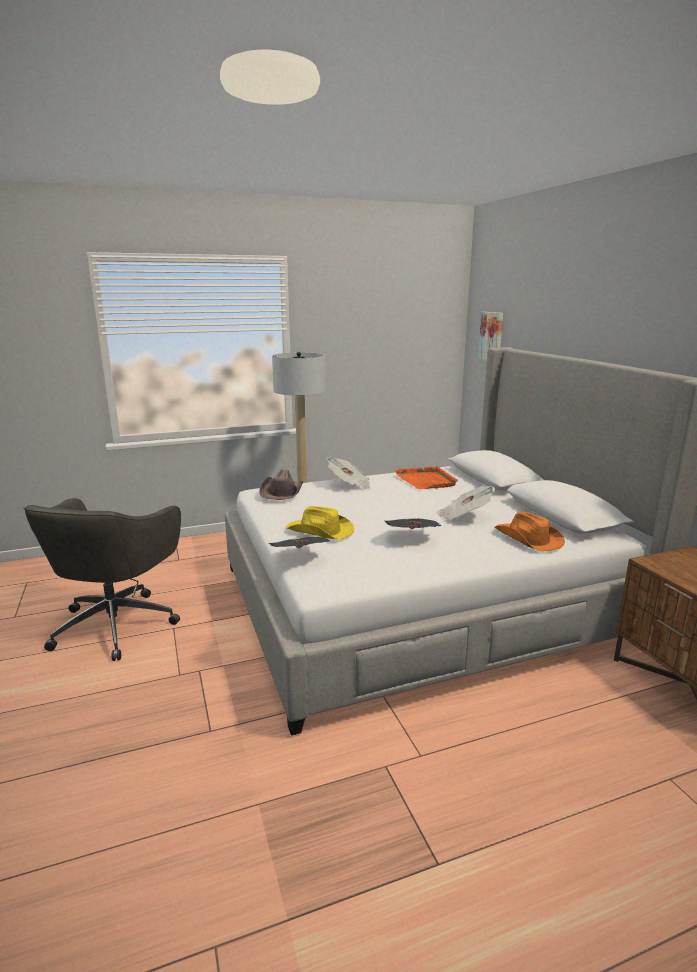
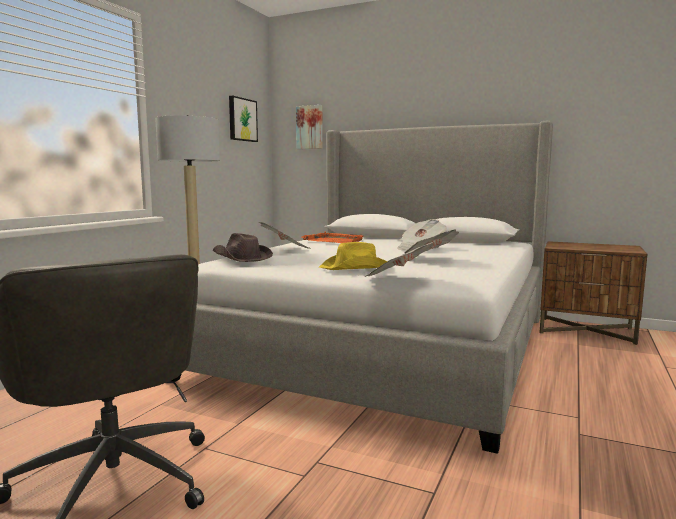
camera: 45 degrees left, 10 degrees down
orange hat [495,511,565,552] -> none
none -> picture [229,96,258,142]

